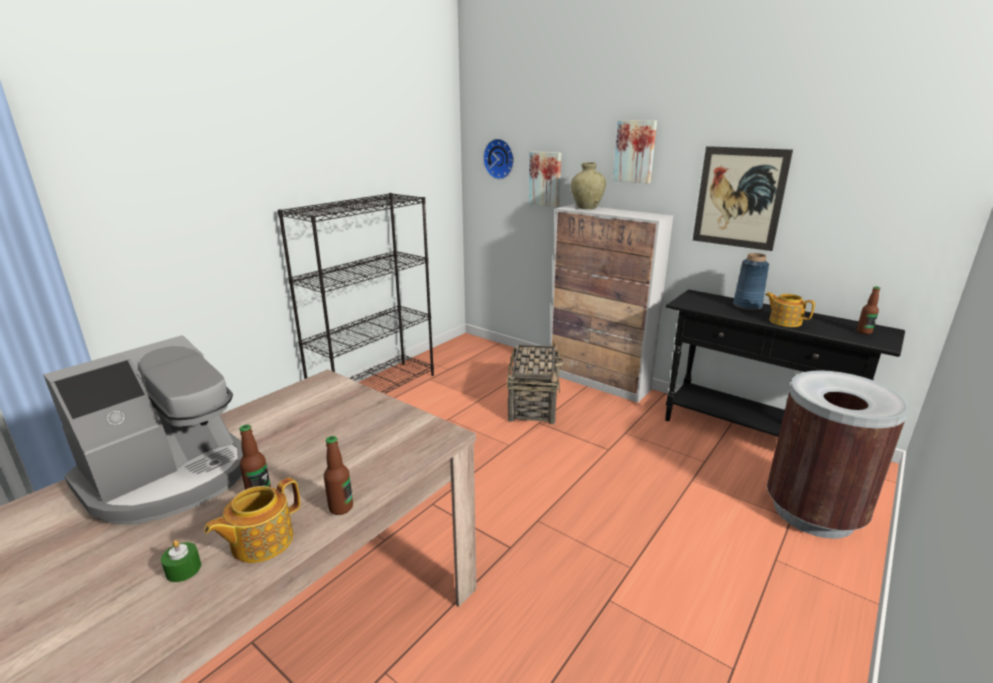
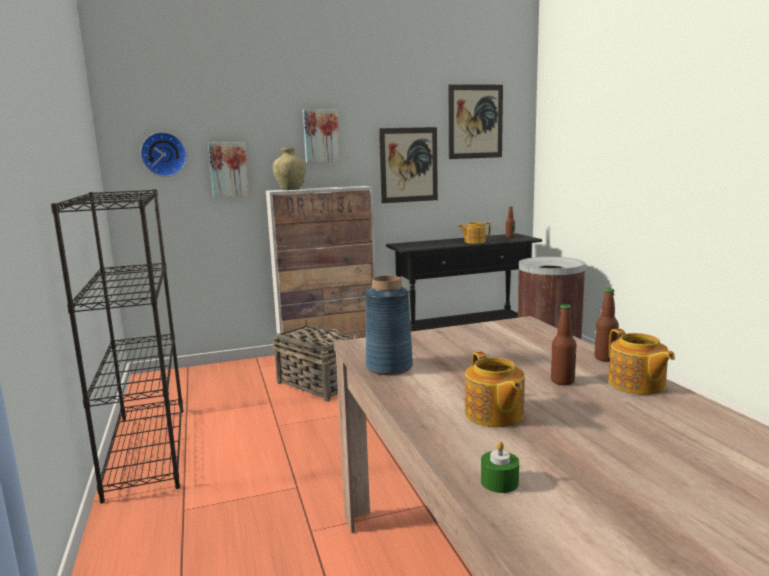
camera: 55 degrees left, 10 degrees down
coffee machine [43,335,243,525] -> teapot [465,351,525,427]
green candle [161,540,201,582] -> green candle moved to [481,441,519,493]
blue vase [733,253,769,310] -> blue vase moved to [365,276,413,375]
none -> picture [448,84,503,159]

